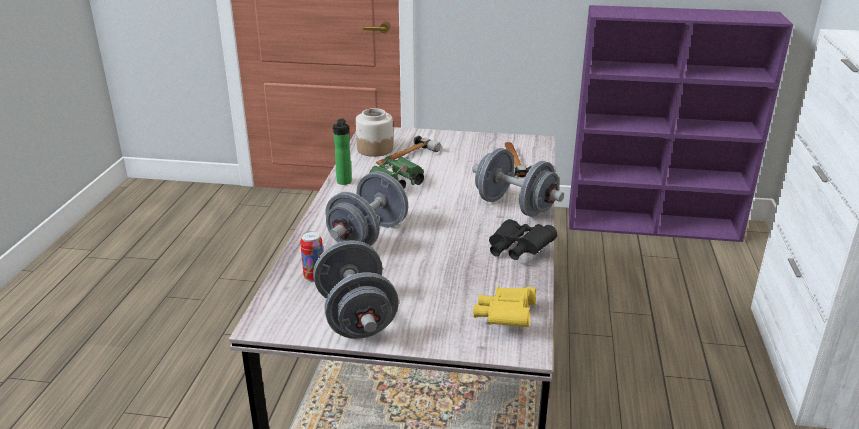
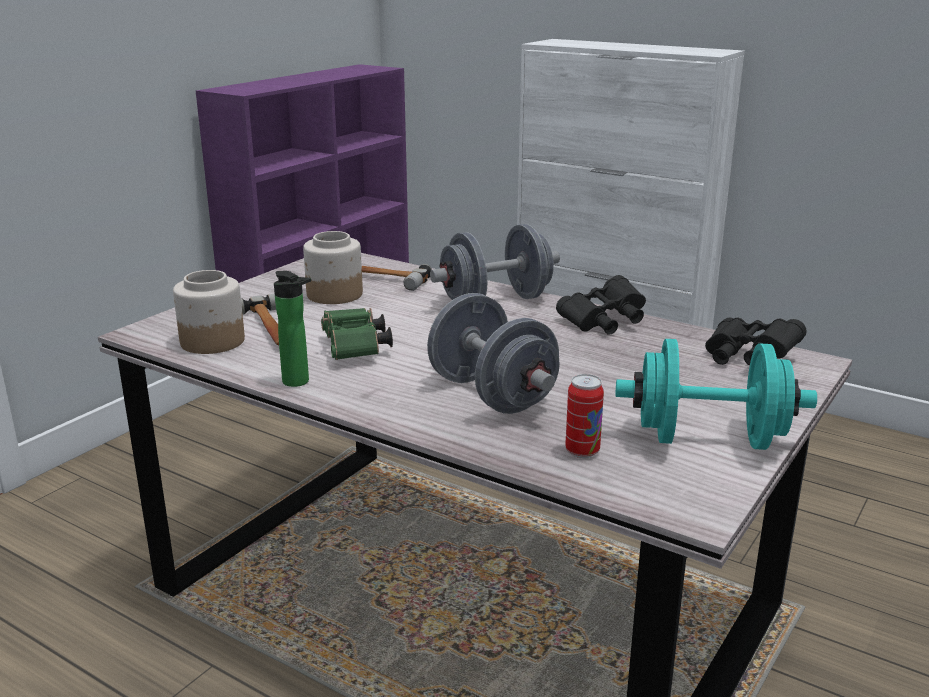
camera: 65 degrees left, 5 degrees down
grey dumbbell [313,240,399,339] -> turquoise dumbbell [616,339,817,450]
yellow binoculars [473,287,536,327] -> black binoculars [705,318,807,365]
none -> jar [303,231,363,304]

